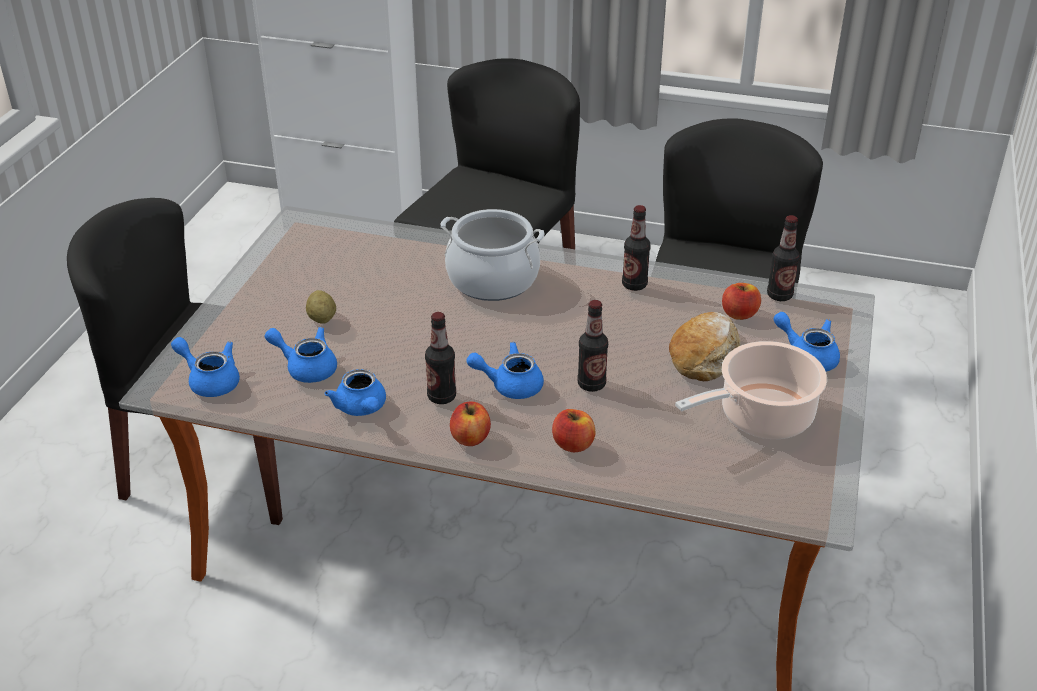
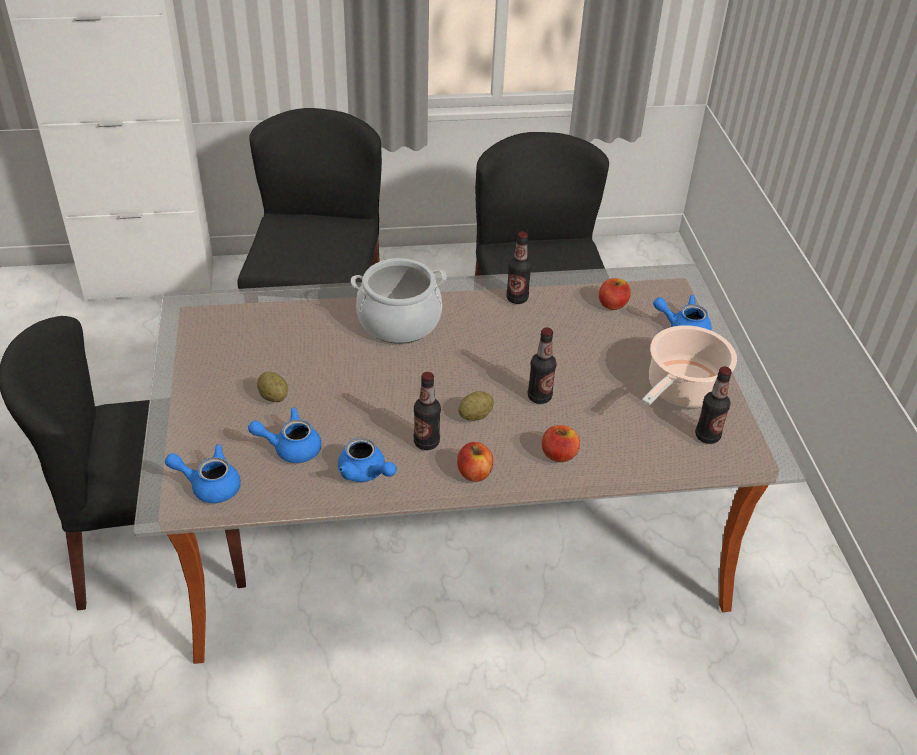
camera: 25 degrees left, 5 degrees up
blue teapot [466,342,544,399] -> potato [458,391,494,421]
bread [669,312,741,382] -> none
bottle [767,215,800,301] -> bottle moved to [695,367,732,444]

